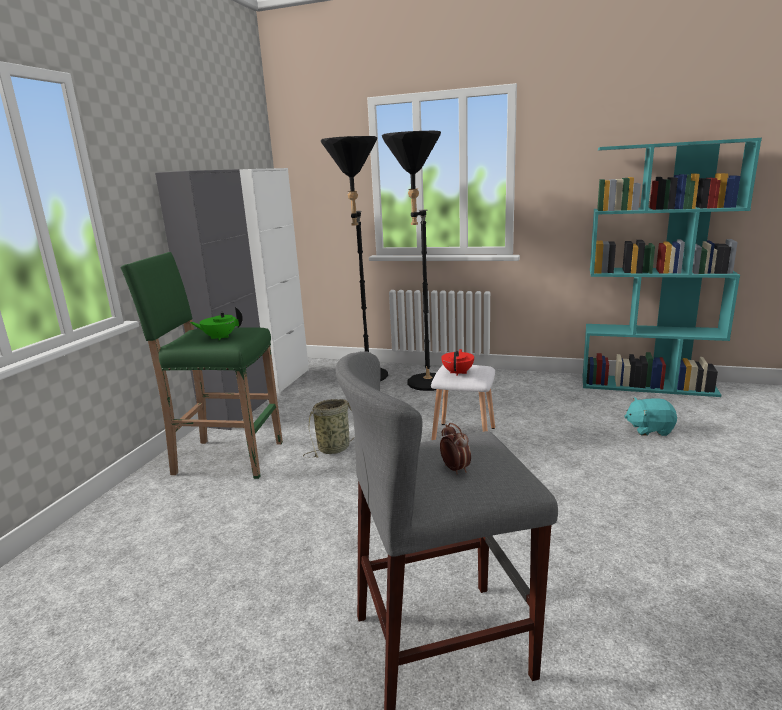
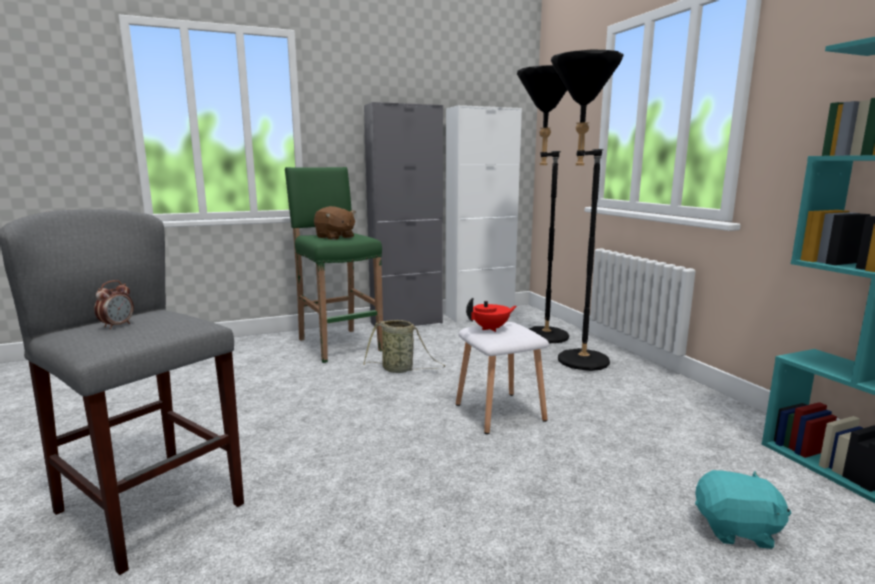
camera: 50 degrees right, 5 degrees down
green teapot [190,307,243,340] -> brown plush toy [314,206,356,240]
turquoise plush toy [624,397,677,436] -> turquoise plush toy turned 135 degrees clockwise [695,470,791,549]

